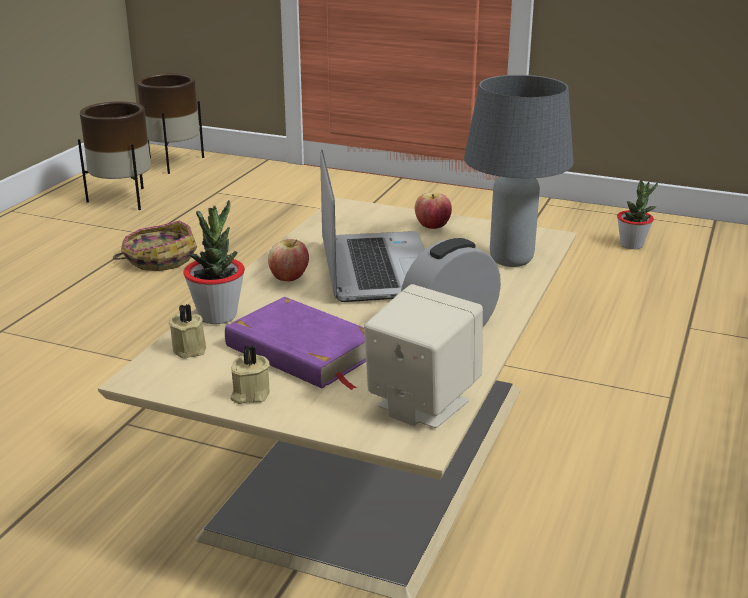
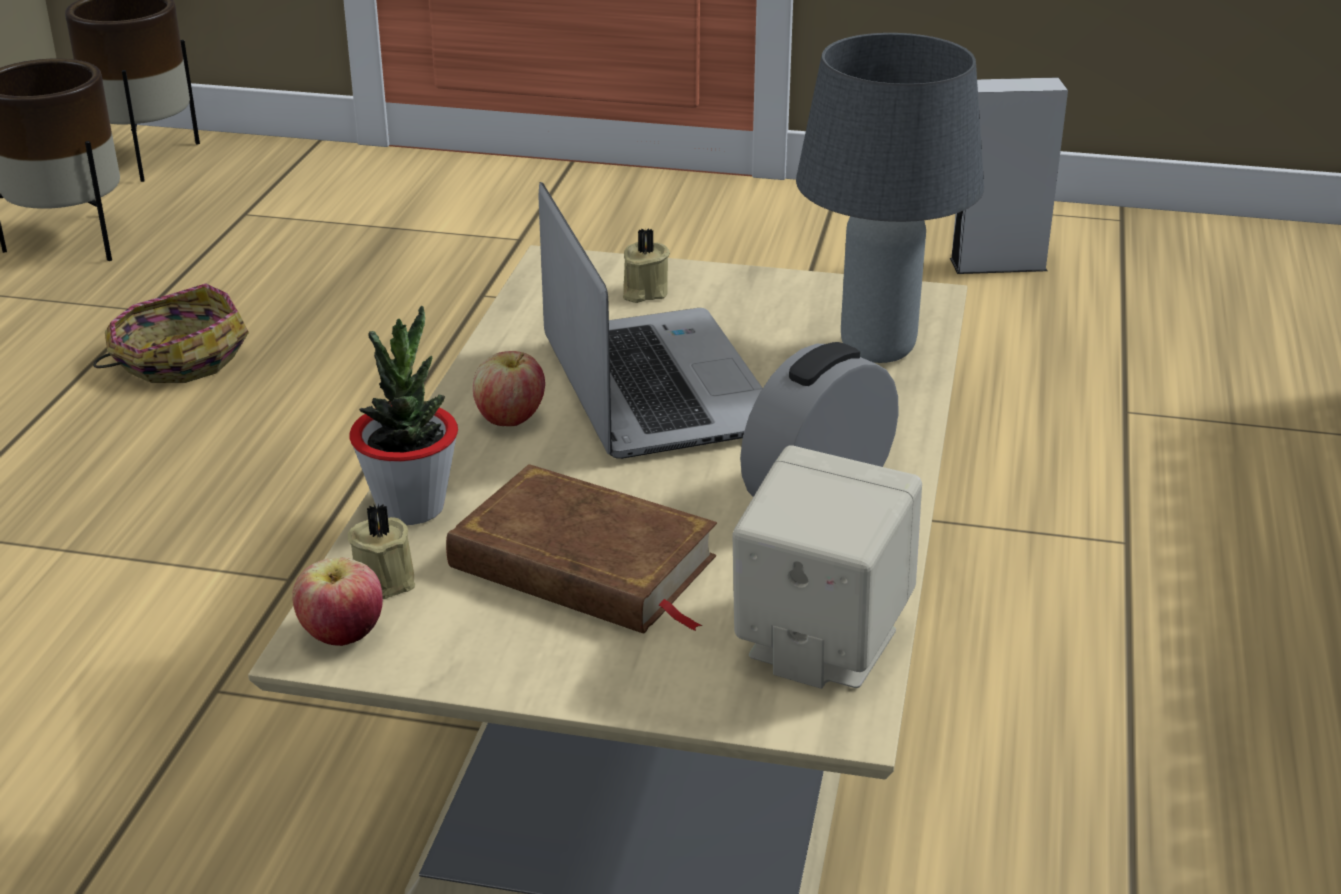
camera: 10 degrees left, 5 degrees up
purple book [225,297,366,390] -> brown book [446,464,717,634]
beige candle [230,345,270,404] -> beige candle moved to [623,228,670,303]
apple [415,193,452,229] -> apple moved to [292,557,383,646]
potted plant [617,181,658,249] -> grey speaker [950,77,1068,274]

